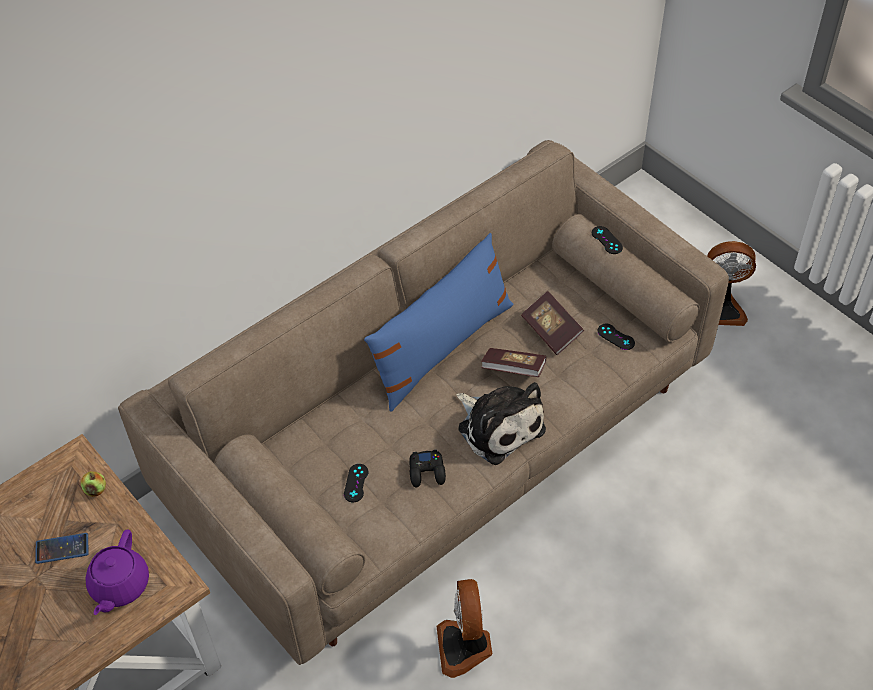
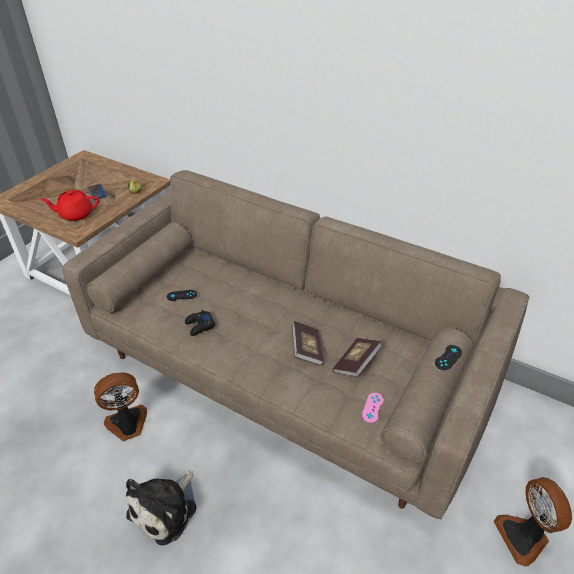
camera: 70 degrees right, 10 degrees down
purple teapot [86,530,149,615] -> red teapot [40,190,99,221]
blue pillow [364,233,514,412] -> none
plush toy [457,382,546,465] -> plush toy moved to [126,470,197,545]
black game controller [598,324,635,350] -> pink game controller [362,393,384,423]

